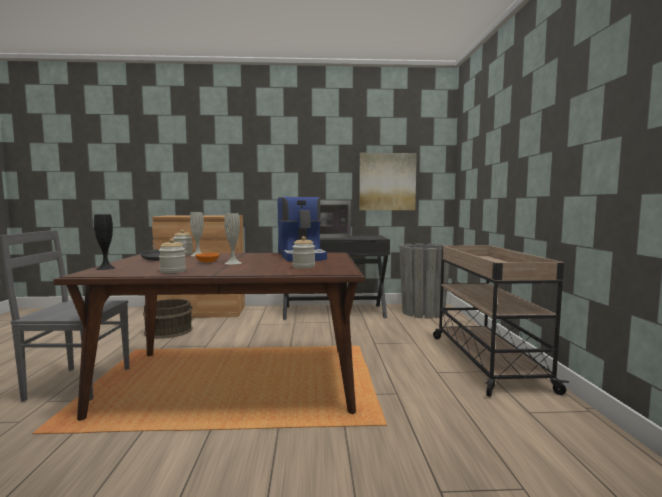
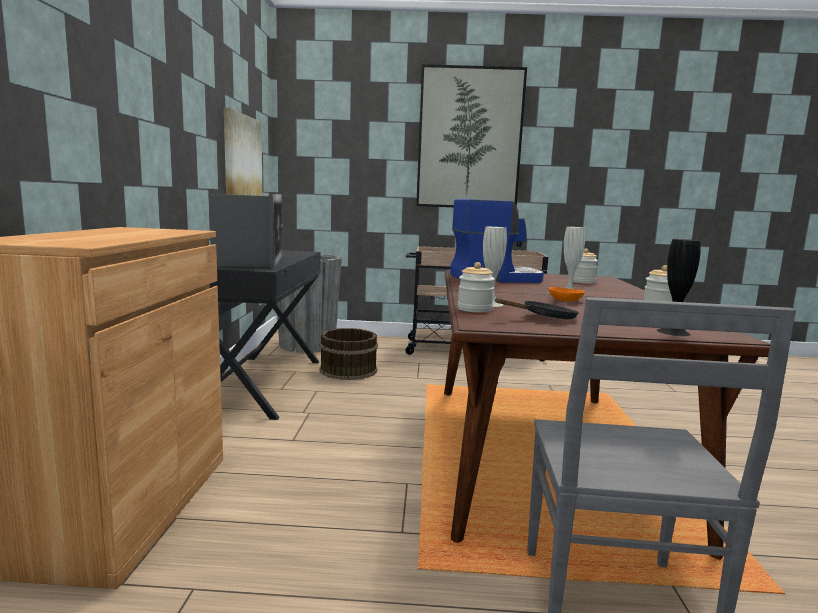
camera: 85 degrees left, 5 degrees up
brown bucket [143,299,193,339] -> brown bucket moved to [319,328,378,380]
none -> picture [416,64,527,207]

